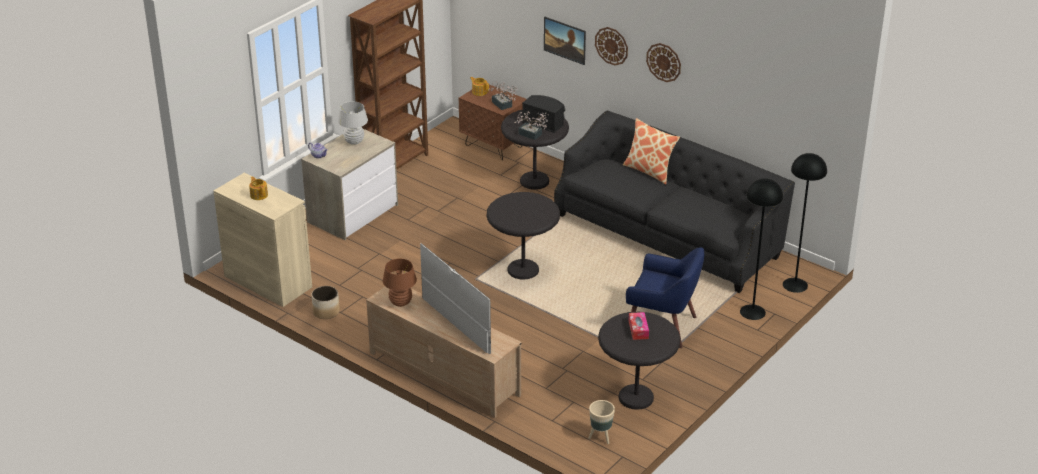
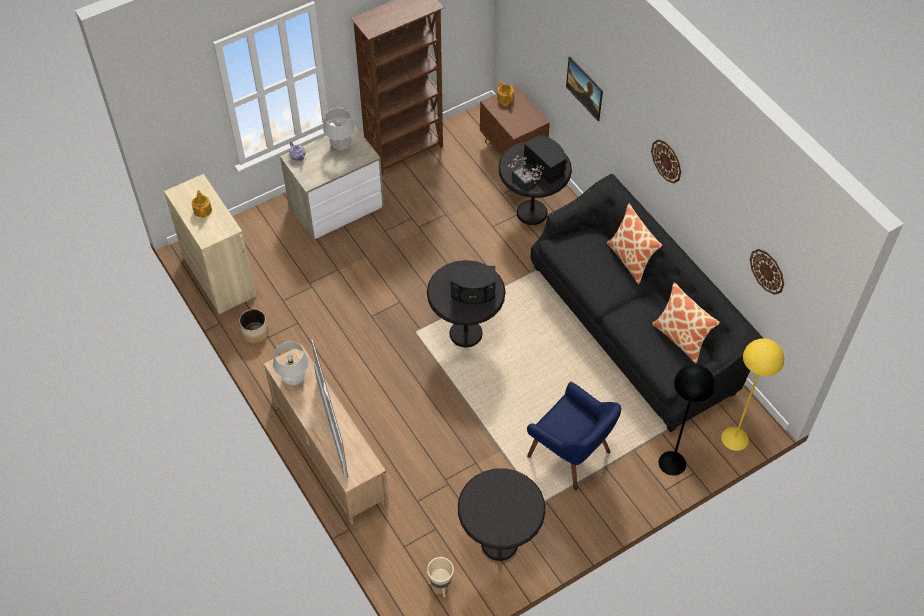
camera: 20 degrees right, 20 degrees up
brown table lamp [383,259,417,307] -> white table lamp [273,341,309,385]
potted plant [488,81,518,110] -> none
wall clock [595,27,628,66] -> wall clock moved to [750,249,784,295]
tissue box [629,312,649,340] -> none
black floor lamp [783,153,827,293] -> yellow floor lamp [721,339,784,451]
none -> black speaker [450,265,496,304]
none -> pillow [652,282,720,364]

